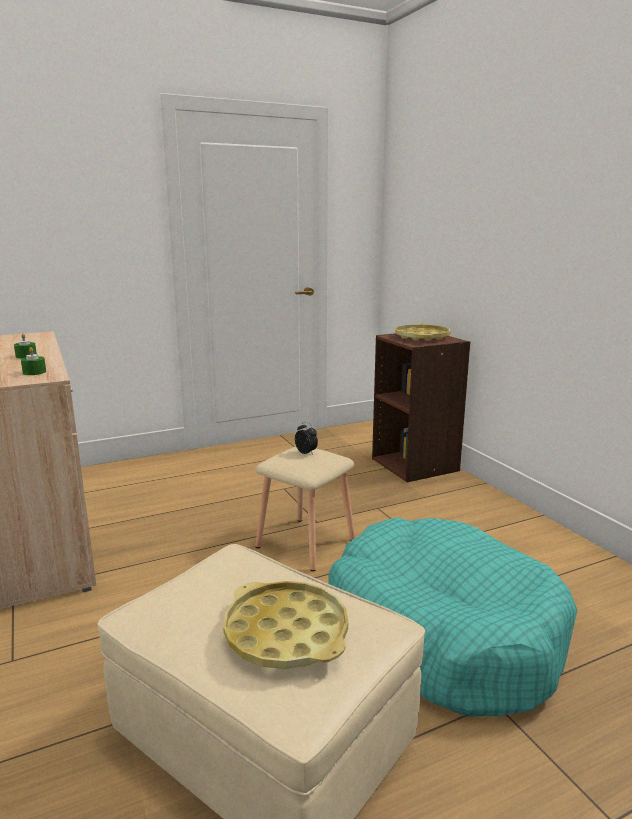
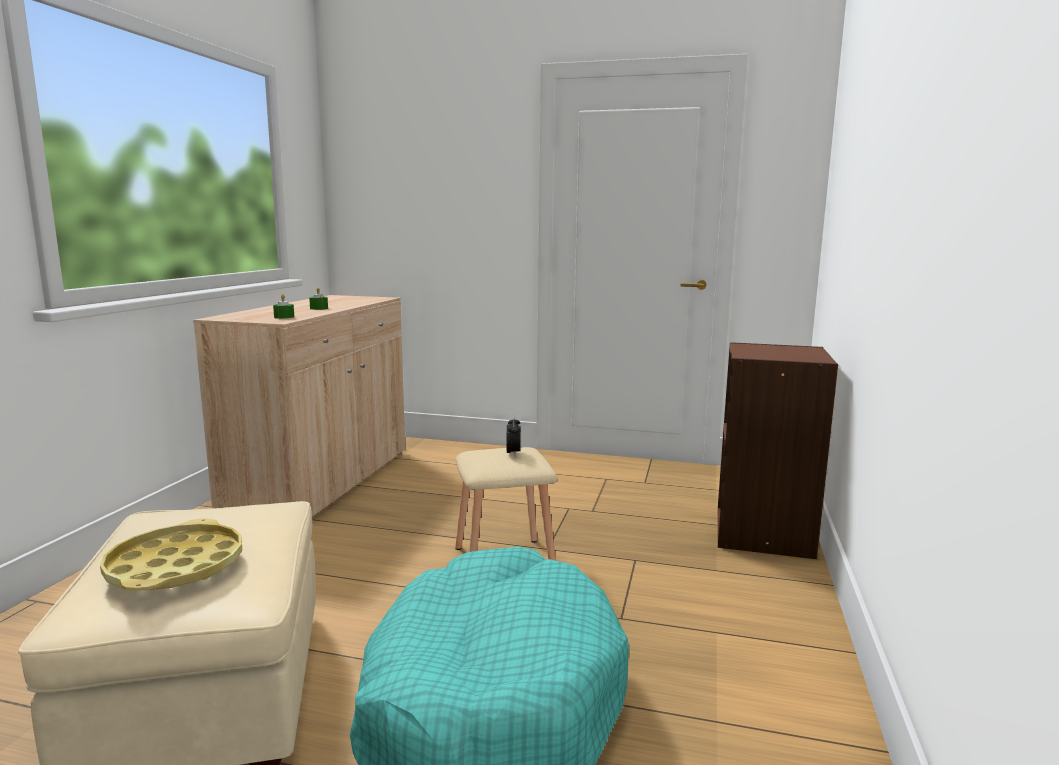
camera: 40 degrees right, 5 degrees down
yellow tray [395,324,450,341] -> none

